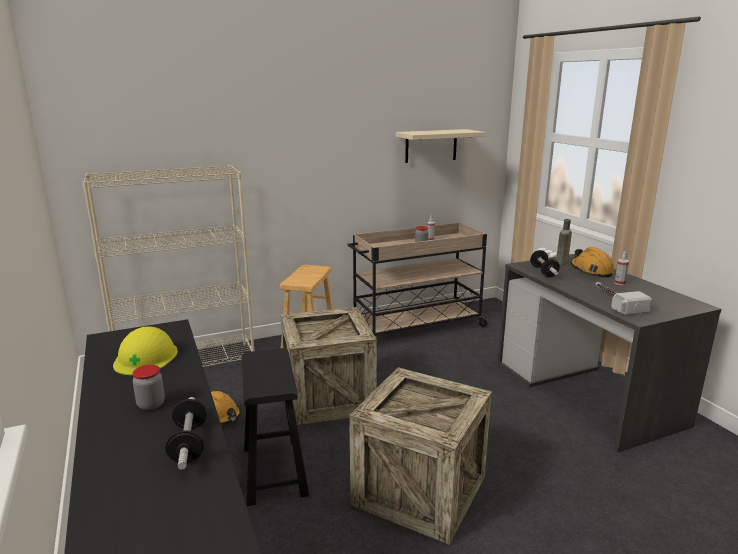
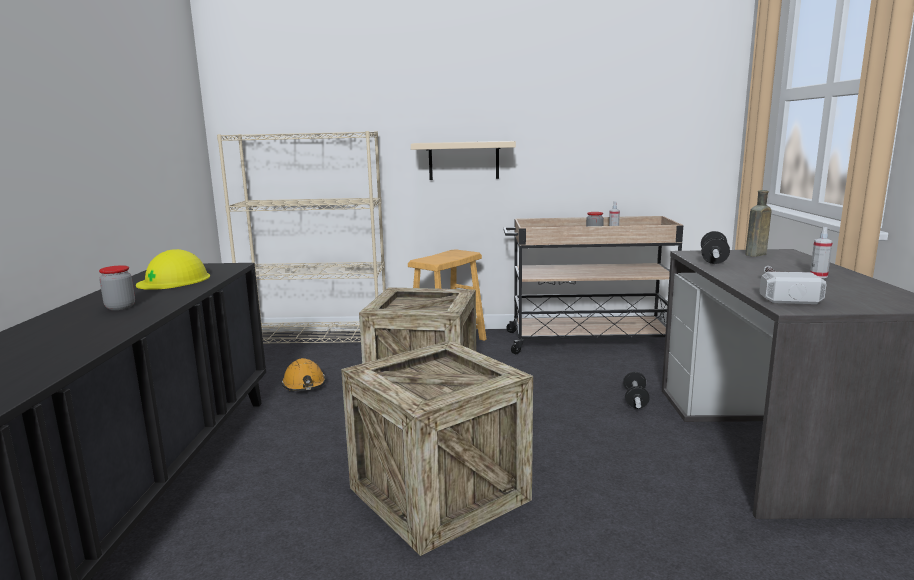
camera: 25 degrees right, 5 degrees down
dumbbell [166,397,207,469] -> dumbbell moved to [623,372,650,409]
black stool [242,348,310,506] -> none
beige shelf [396,129,486,163] -> beige shelf moved to [411,141,516,180]
orange hard hat [571,247,615,278] -> none

